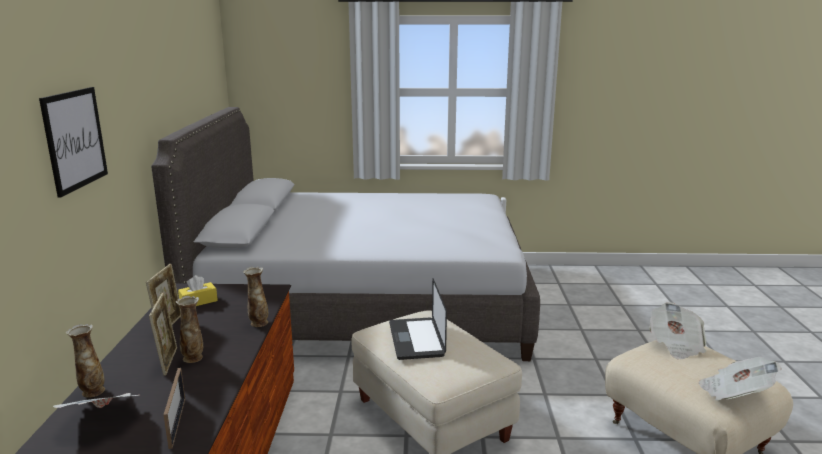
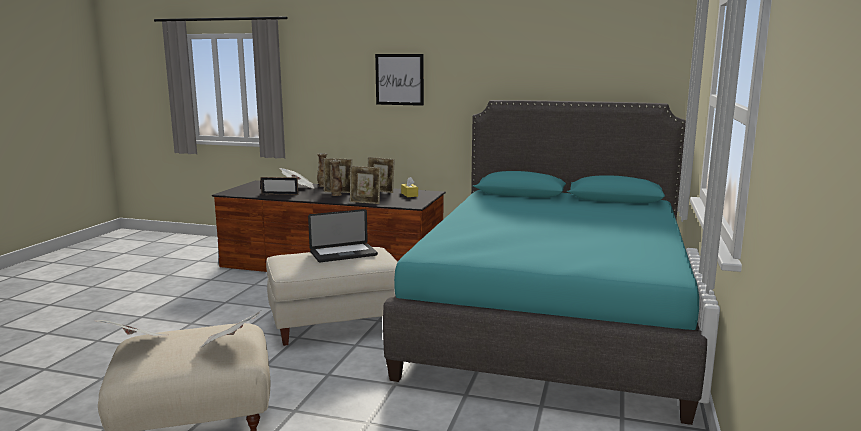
camera: 105 degrees right, 5 degrees down
grey bed [151,107,540,361] -> turquoise bed [383,100,707,425]
vase [243,267,268,327] -> picture frame [350,166,381,204]
laptop [389,278,447,360] -> laptop turned 150 degrees clockwise [308,209,378,262]

